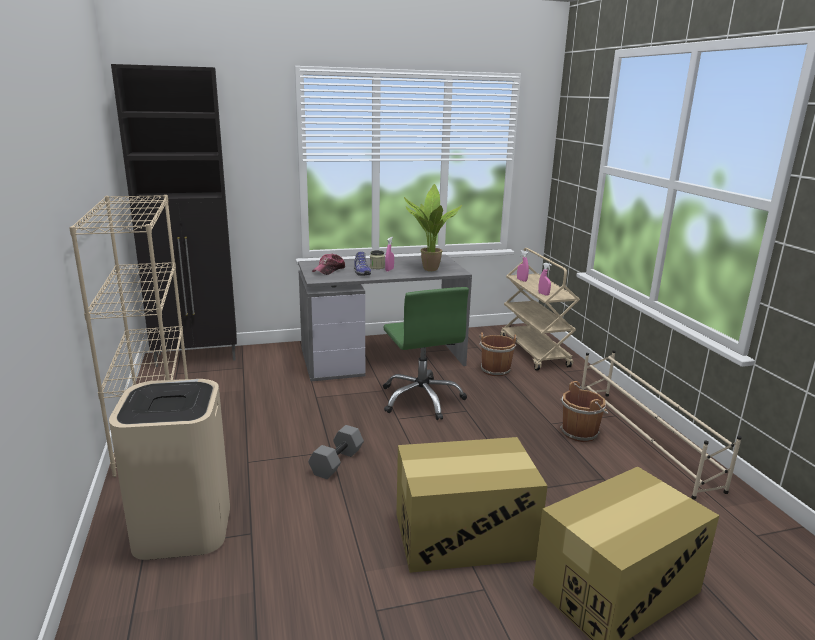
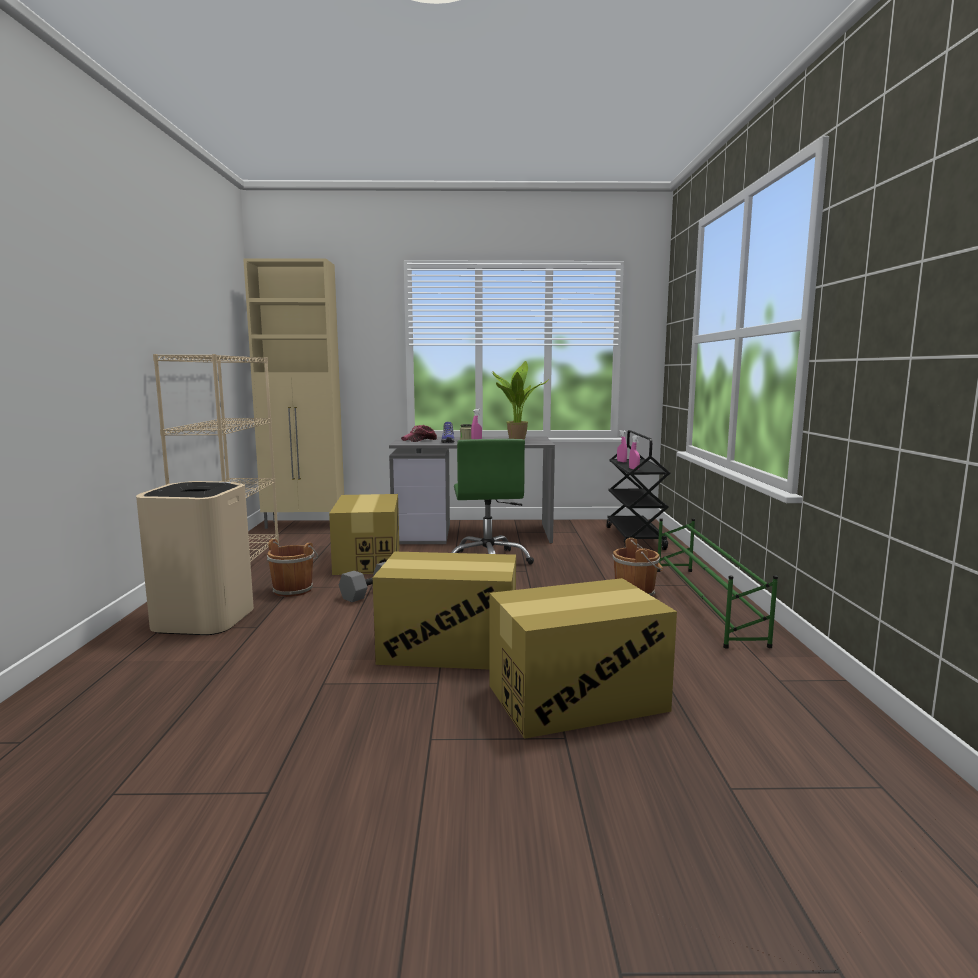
camera: 15 degrees right, 10 degrees down
black cabinet [111,64,237,367] -> beige cabinet [243,258,344,529]
brown bucket [479,333,517,377] -> brown bucket moved to [267,539,318,597]
beige cart [500,248,580,371] -> black cart [606,430,670,550]
beige shoe rack [581,350,742,500] -> green shoe rack [657,518,778,649]
none -> cardboard box [329,494,399,575]

